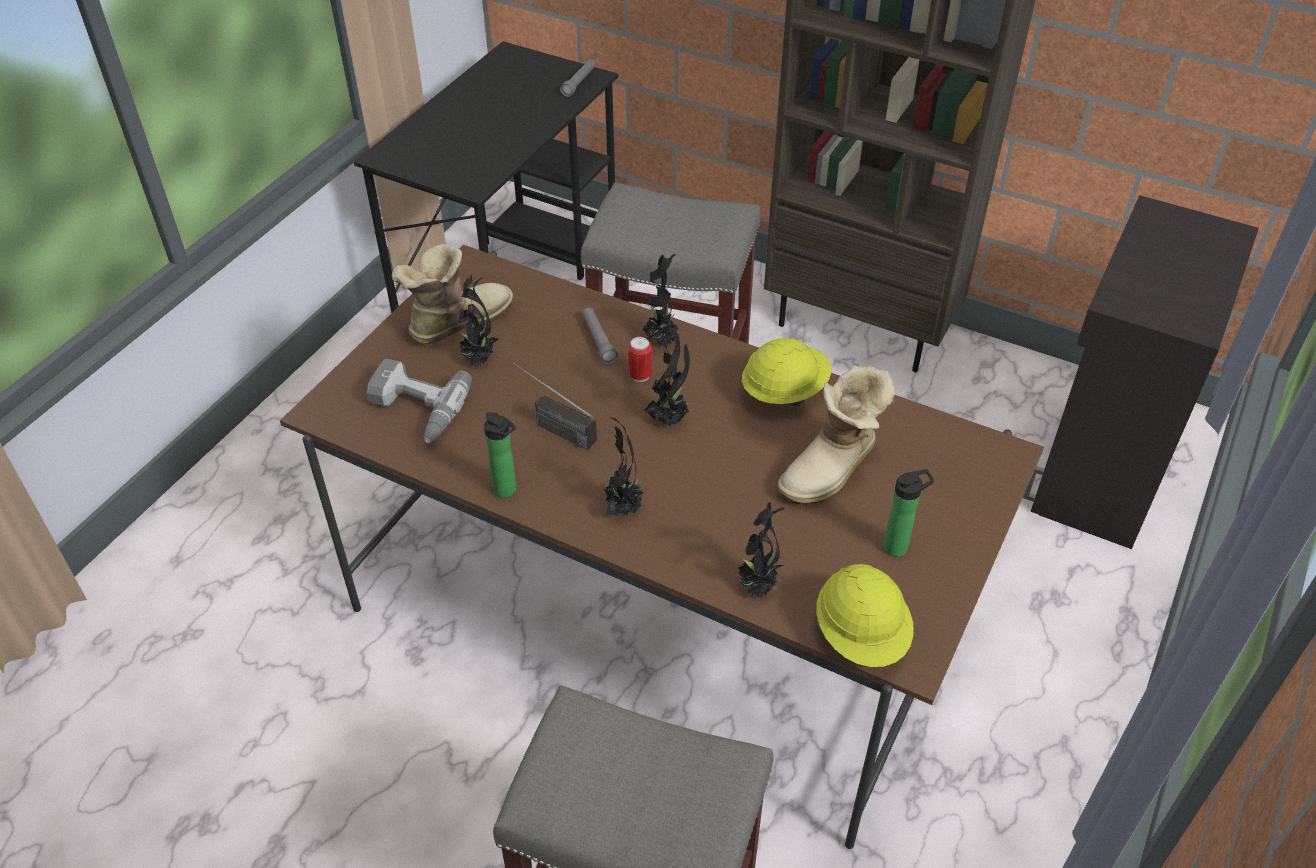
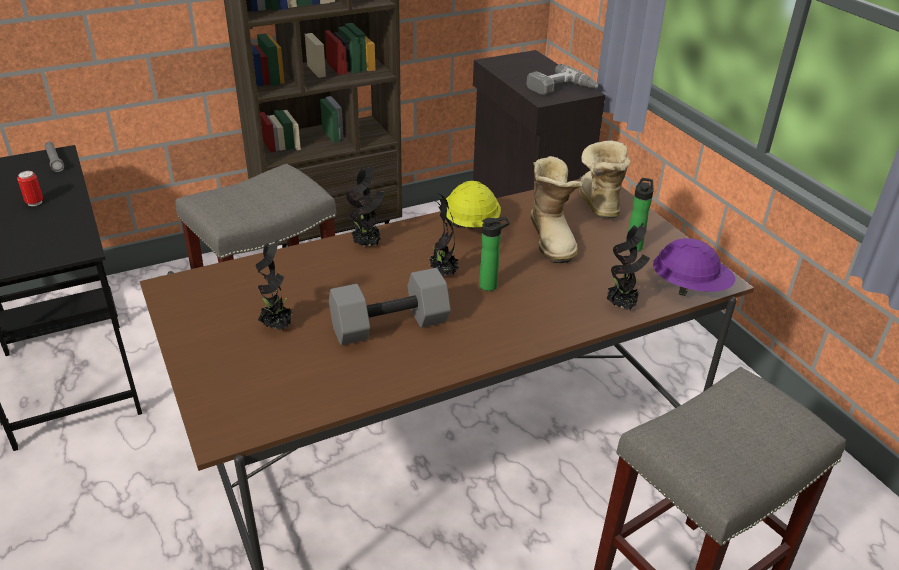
camera: 55 degrees left, 10 degrees down
power drill [367,359,472,443] -> power drill moved to [527,64,598,95]
boot [392,244,514,344] -> boot moved to [579,140,630,218]
bottle [484,412,516,498] -> bottle moved to [479,217,510,291]
radio [514,363,597,450] -> grey dumbbell [329,268,451,346]
grey flashlight [582,308,618,364] -> none
potted plant [603,417,644,516] -> none
can [628,337,652,382] -> can moved to [17,171,43,206]
yellow hard hat [816,564,914,667] -> purple hard hat [653,238,735,296]

